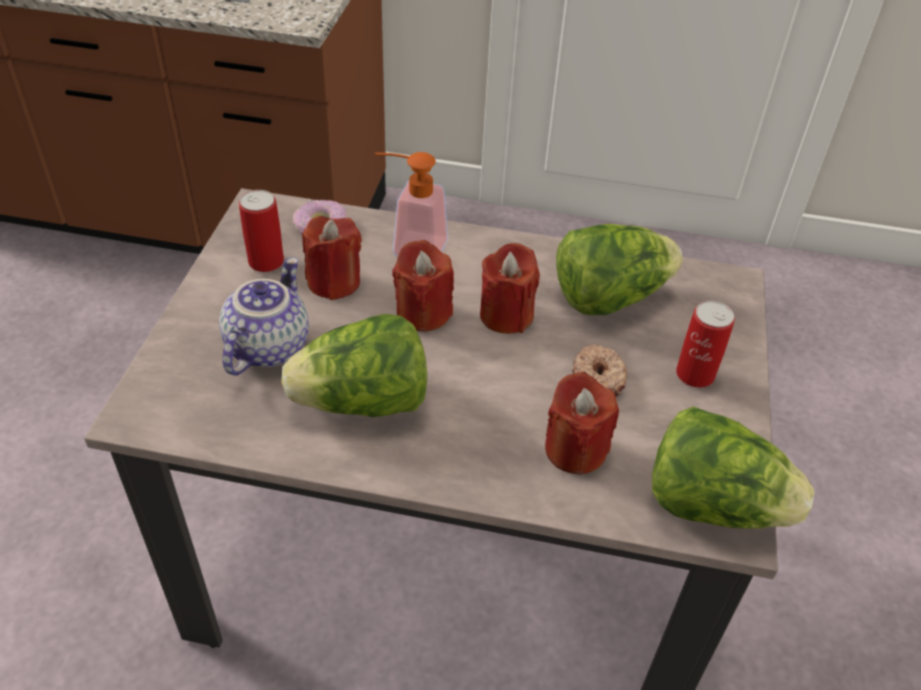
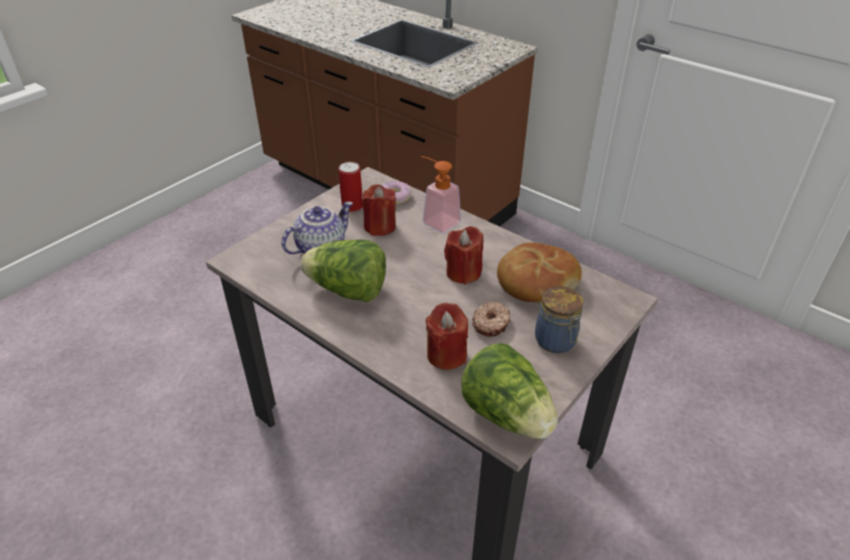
camera: 30 degrees right, 5 degrees down
red candle [392,240,454,332] -> none
lettuce [556,224,683,315] -> bread [497,243,582,302]
can [676,301,735,388] -> jar [535,286,583,353]

